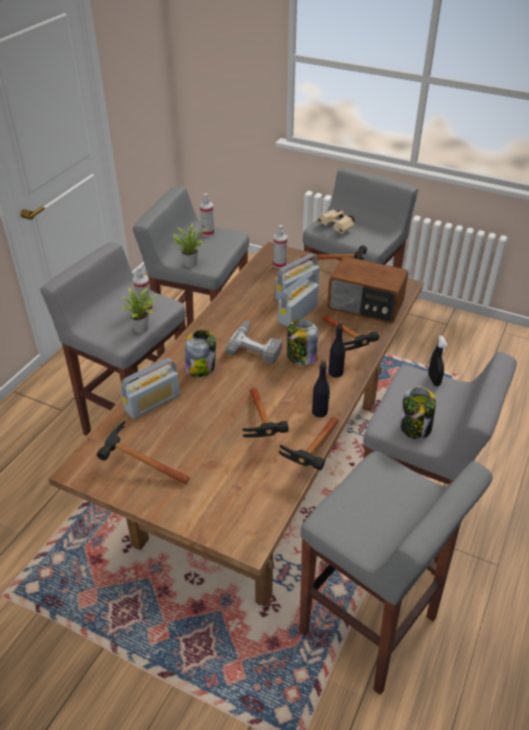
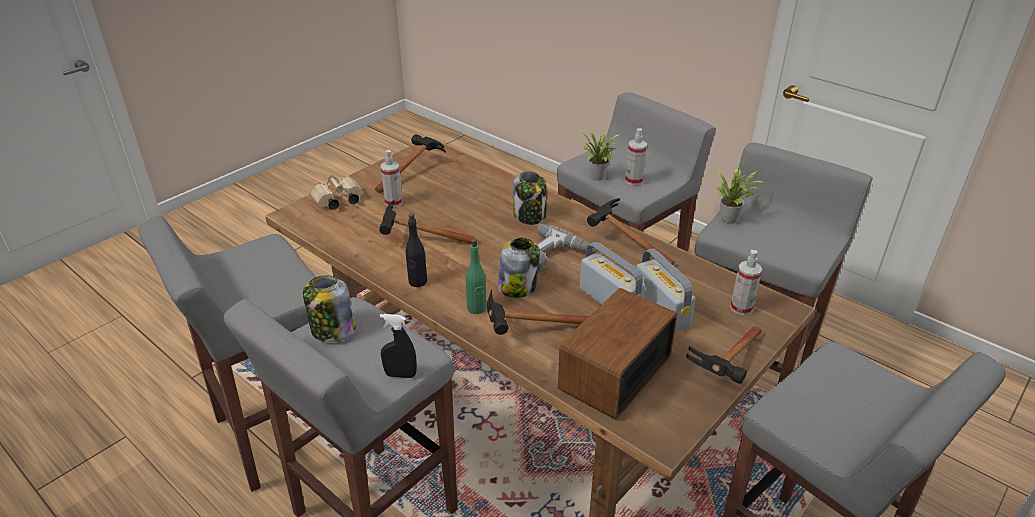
camera: 105 degrees right, 5 degrees down
radio [121,358,180,419] -> none
spray bottle [200,193,215,236] -> spray bottle moved to [381,150,403,207]
hammer [279,417,339,470] -> hammer moved to [587,198,675,265]
beige binoculars [317,209,355,234] -> beige binoculars moved to [310,175,363,210]
black bottle [328,321,345,378] -> green bottle [466,238,487,314]

